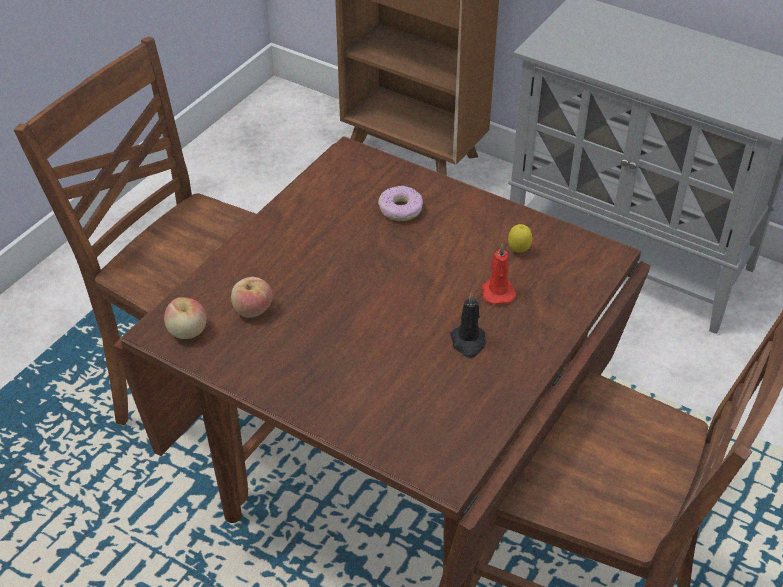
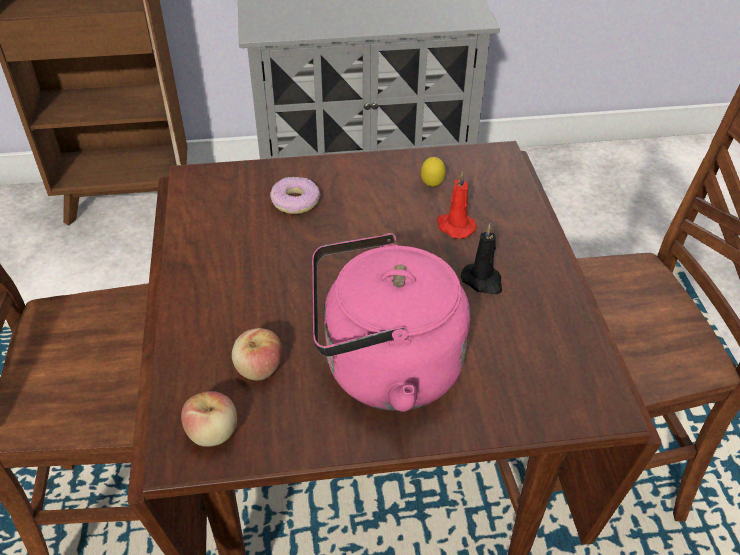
camera: 40 degrees left, 0 degrees up
none -> pink kettle [312,233,470,412]

